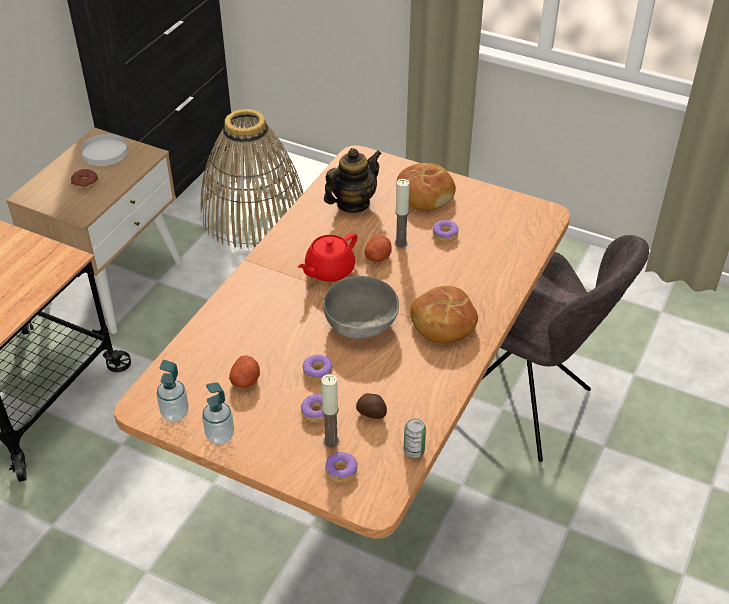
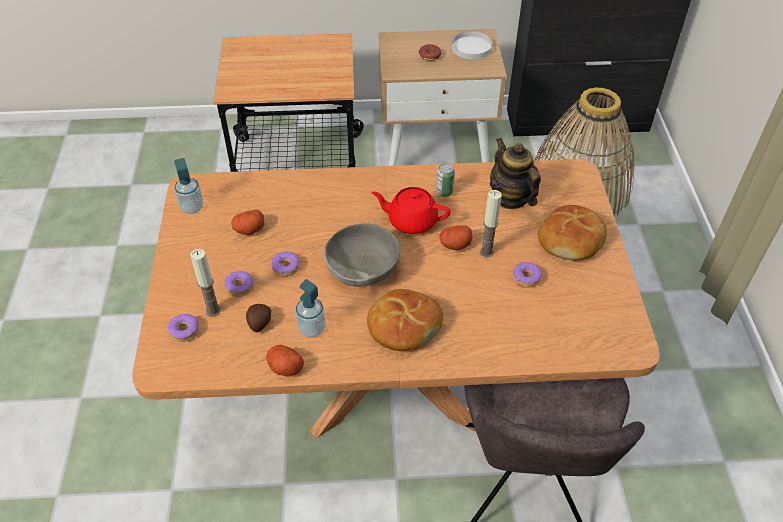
camera: 60 degrees right, 5 degrees up
soap dispenser [202,382,234,444] -> soap dispenser moved to [295,279,325,338]
teapot [324,148,382,213] -> teapot turned 135 degrees counterclockwise [490,138,541,209]
can [404,418,426,458] -> can moved to [436,163,455,197]
none -> potato [266,345,304,376]

